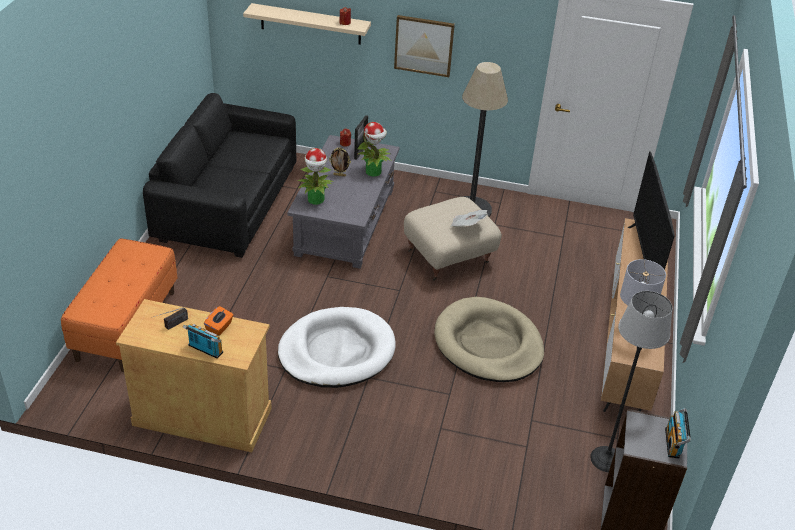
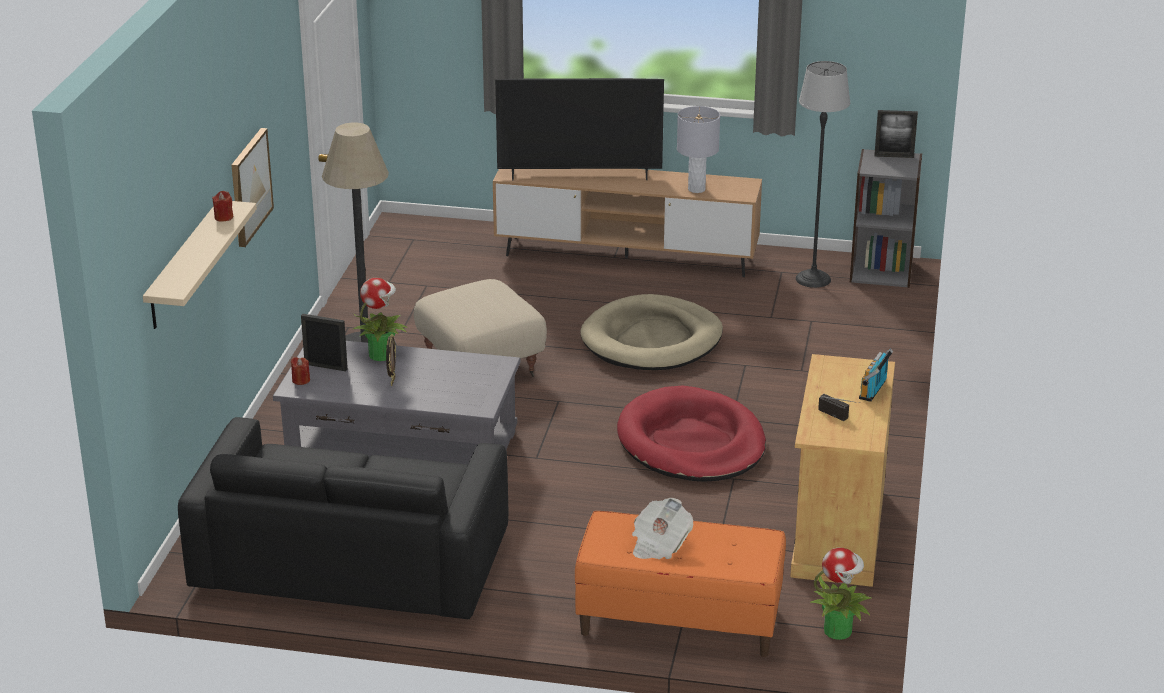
camera: 90 degrees left, 10 degrees down
orange tissue box [204,306,233,336] -> none
white dog bed [278,307,396,388] -> red dog bed [617,386,766,482]
potted plant [298,148,333,205] -> potted plant moved to [810,547,871,640]
newspaper [450,210,488,227] -> newspaper moved to [632,498,693,559]
radio [665,408,691,458] -> picture frame [874,110,918,158]

